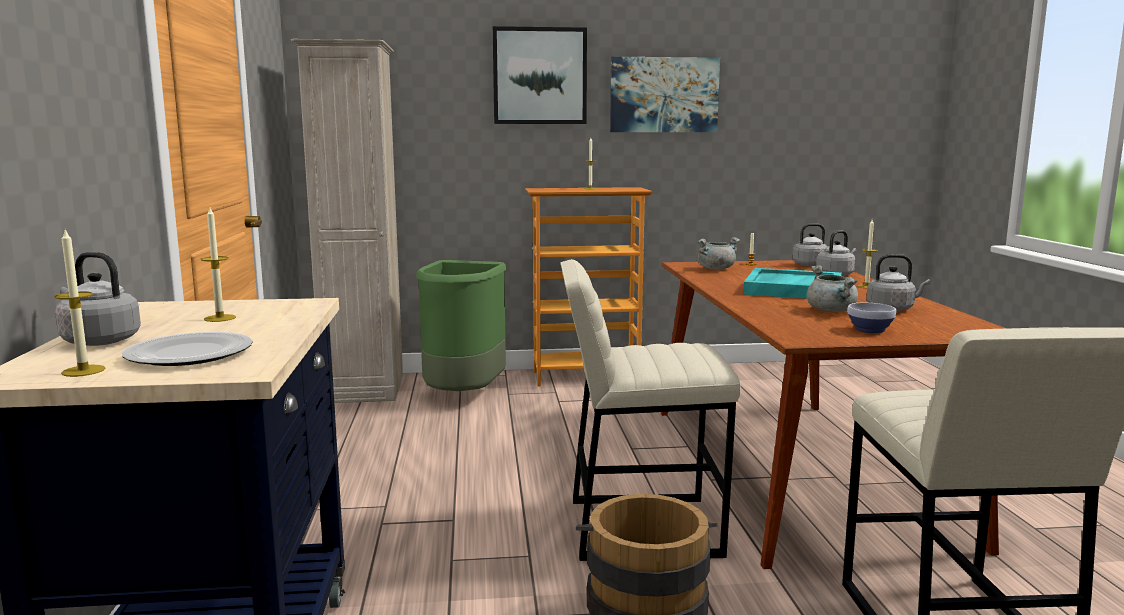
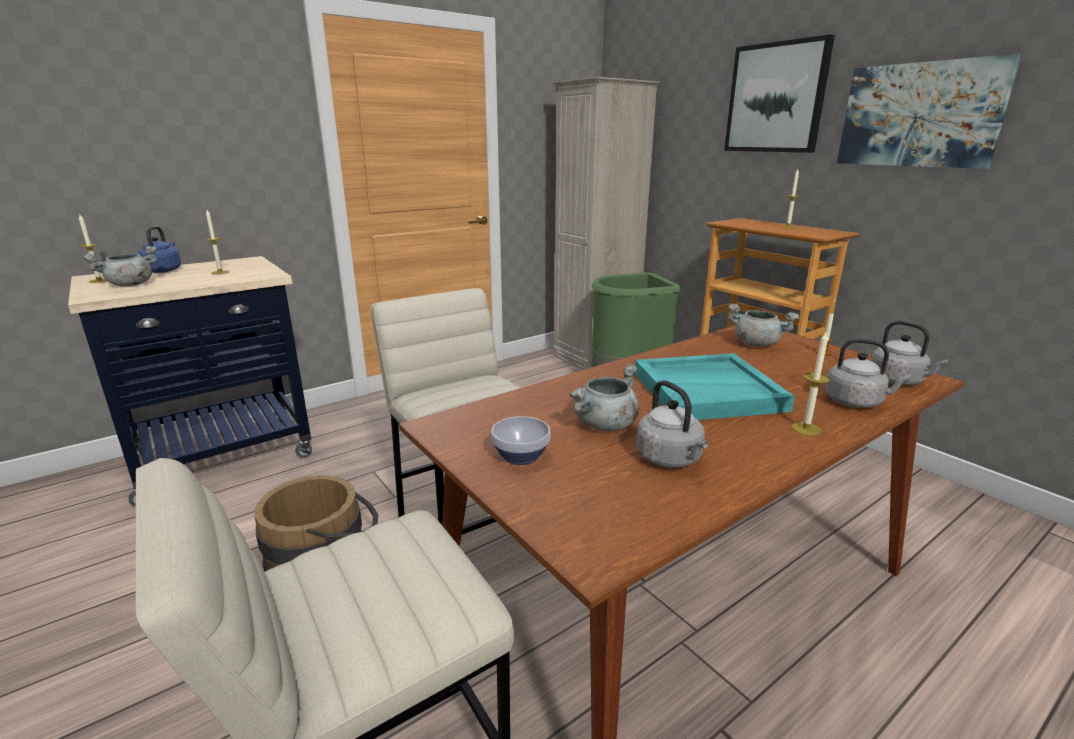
camera: 60 degrees right, 10 degrees up
grey kettle [55,252,141,346] -> blue kettle [138,226,181,273]
plate [122,332,253,366] -> grey cooking pot [83,246,158,287]

